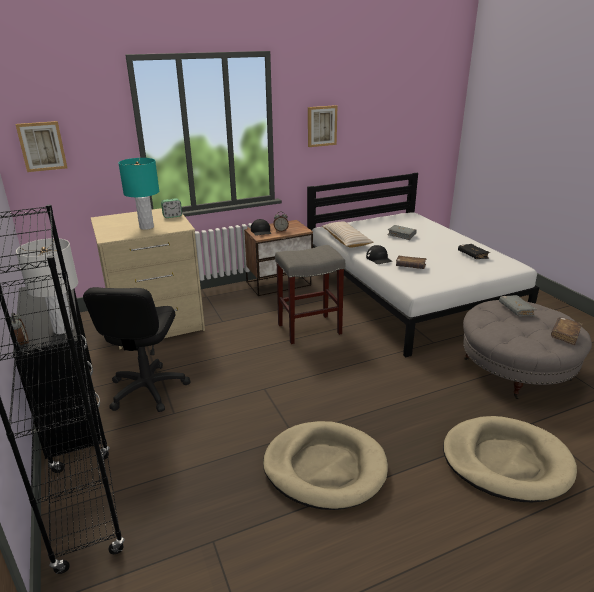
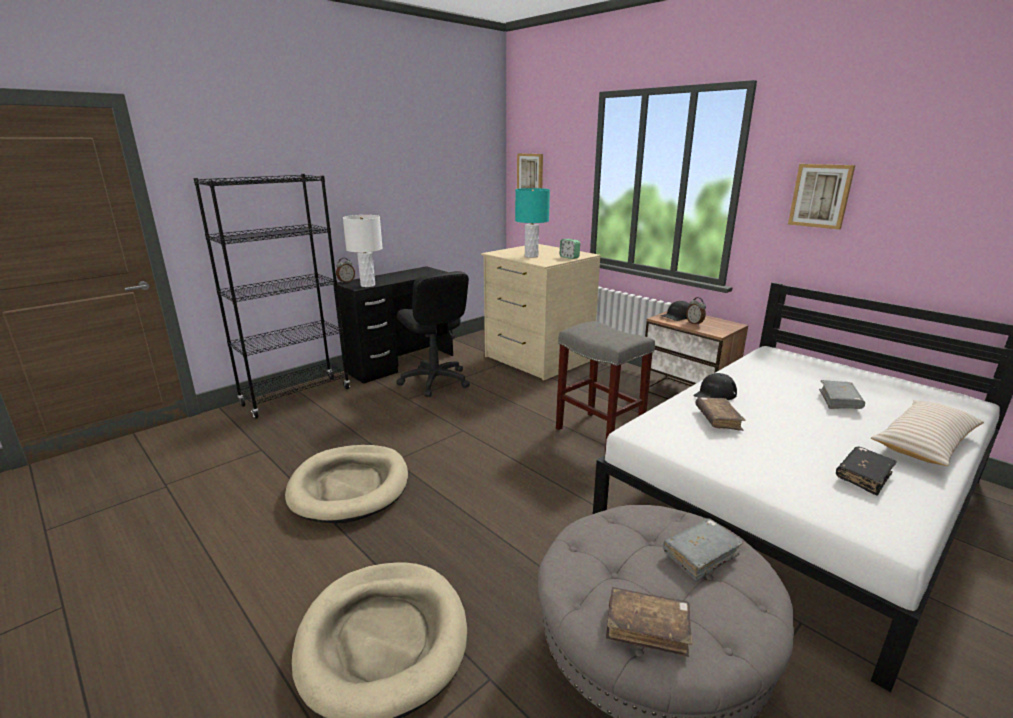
camera: 70 degrees right, 5 degrees down
black office chair [83,287,190,412] -> black office chair turned 105 degrees counterclockwise [397,271,470,397]
beige pillow [322,221,374,247] -> beige pillow moved to [871,400,984,466]

